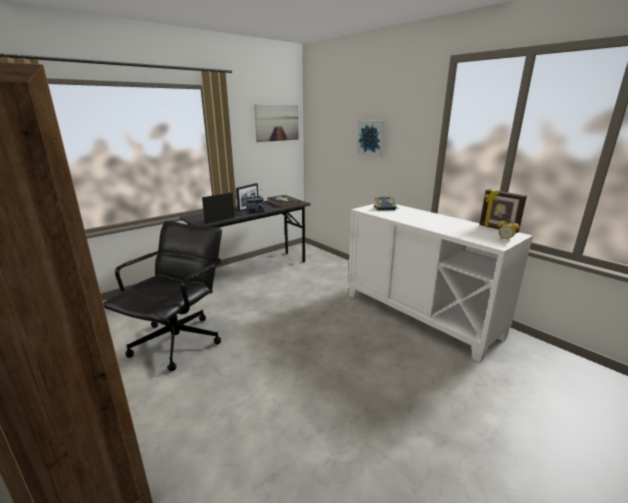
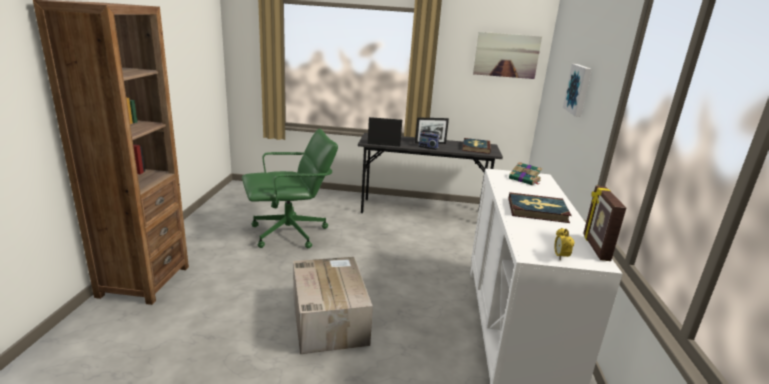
camera: 45 degrees right, 0 degrees up
black office chair [103,221,222,371] -> green office chair [242,129,338,248]
none -> cardboard box [293,257,373,354]
none -> book [508,192,572,223]

